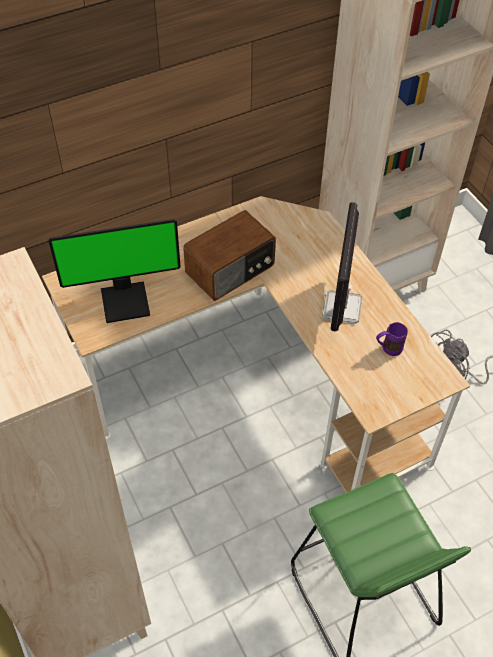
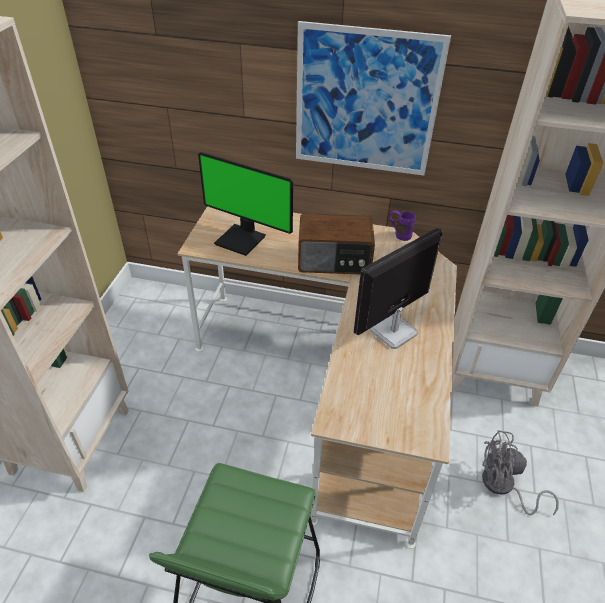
camera: 40 degrees right, 10 degrees down
purple mug [376,322,408,356] -> purple mug moved to [389,211,416,241]
none -> picture [296,21,451,176]

